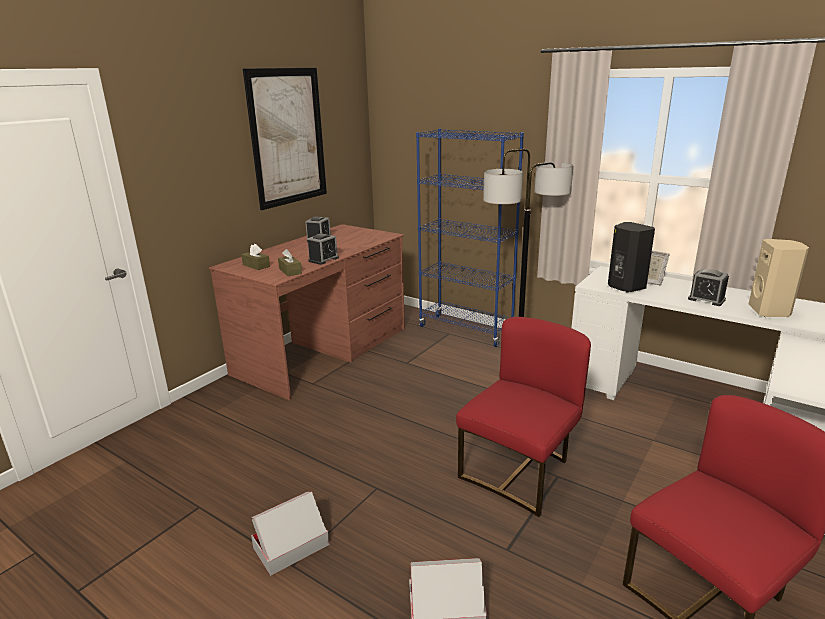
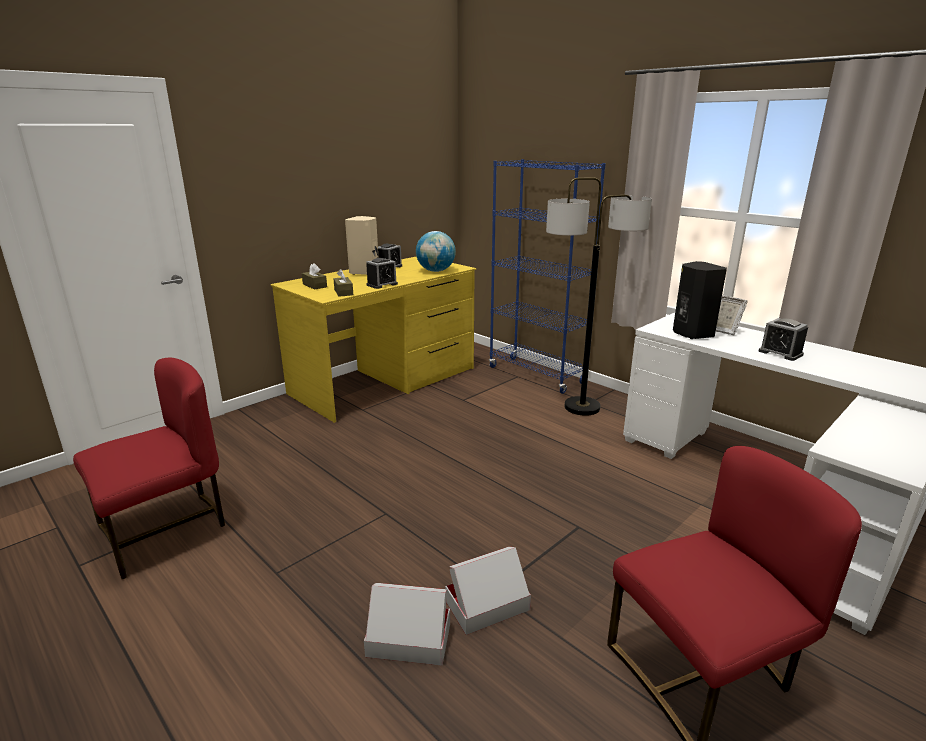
camera: 10 degrees right, 0 degrees up
brown desk [209,224,405,401] -> yellow desk [271,257,476,423]
picture [243,68,327,210] -> none
cardboard box [251,492,329,576] -> cardboard box moved to [445,547,531,635]
red chair [456,317,591,517] -> red chair moved to [73,358,225,579]
beige speaker [749,239,809,317] -> beige speaker moved to [345,216,378,275]
none -> globe [416,231,456,272]

